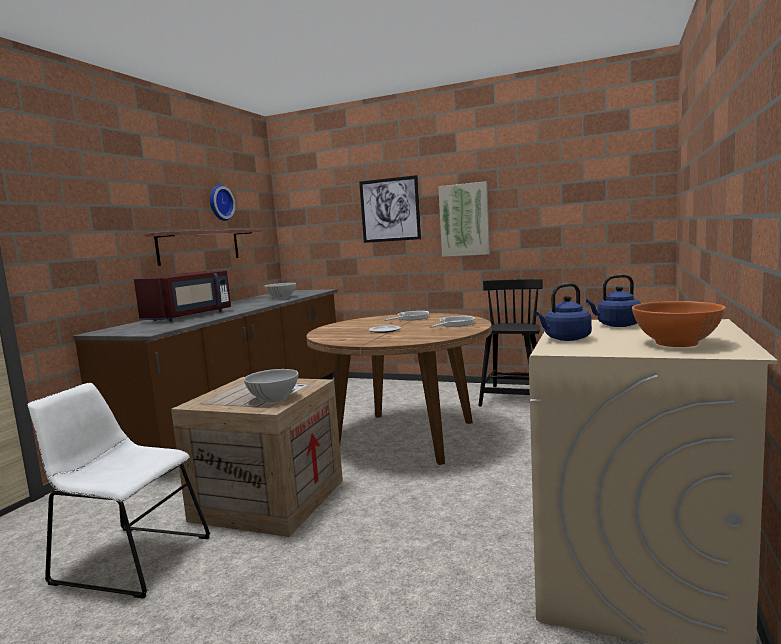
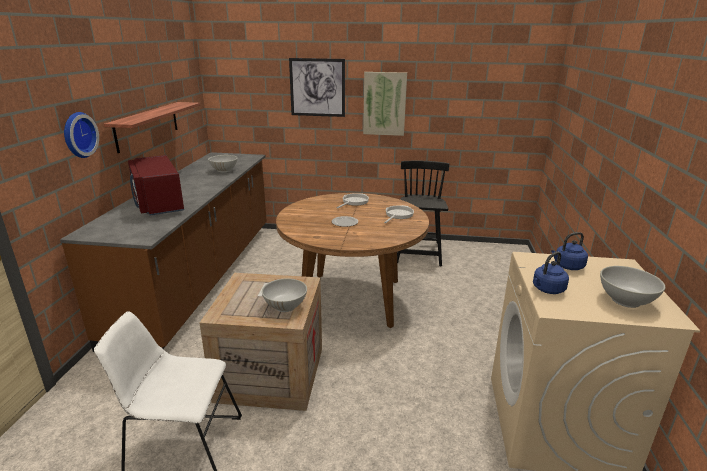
camera: 15 degrees left, 15 degrees up
red microwave [134,270,231,322] -> red microwave turned 135 degrees clockwise [128,155,184,215]
wall clock [210,185,236,221] -> wall clock moved to [64,112,99,158]
orange bowl [632,301,726,347] -> white bowl [600,266,665,308]

